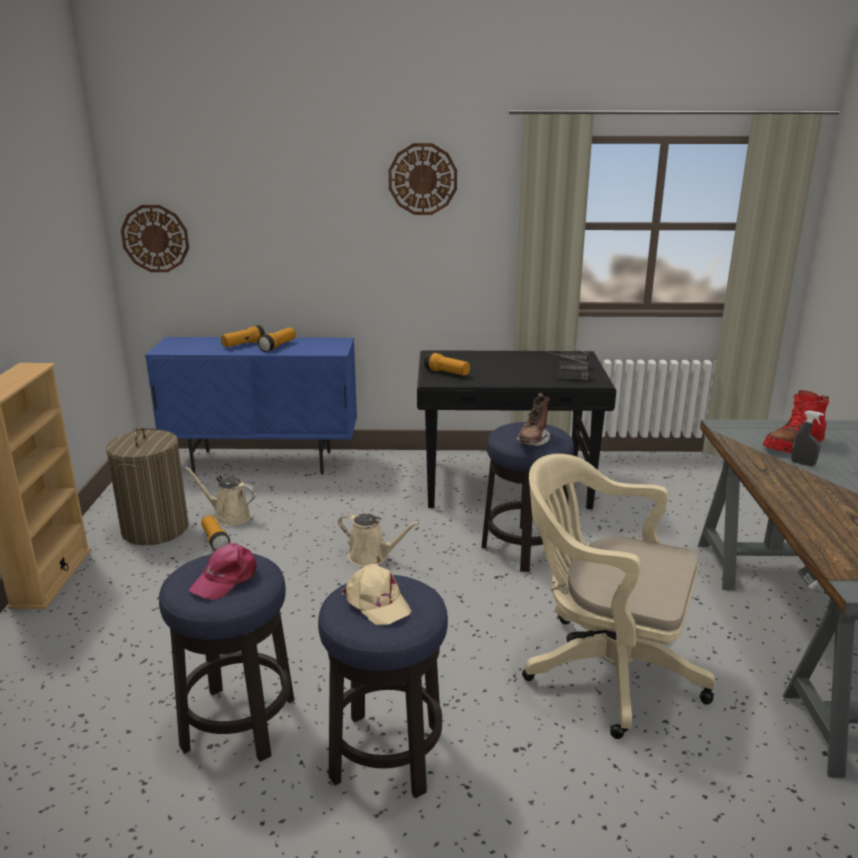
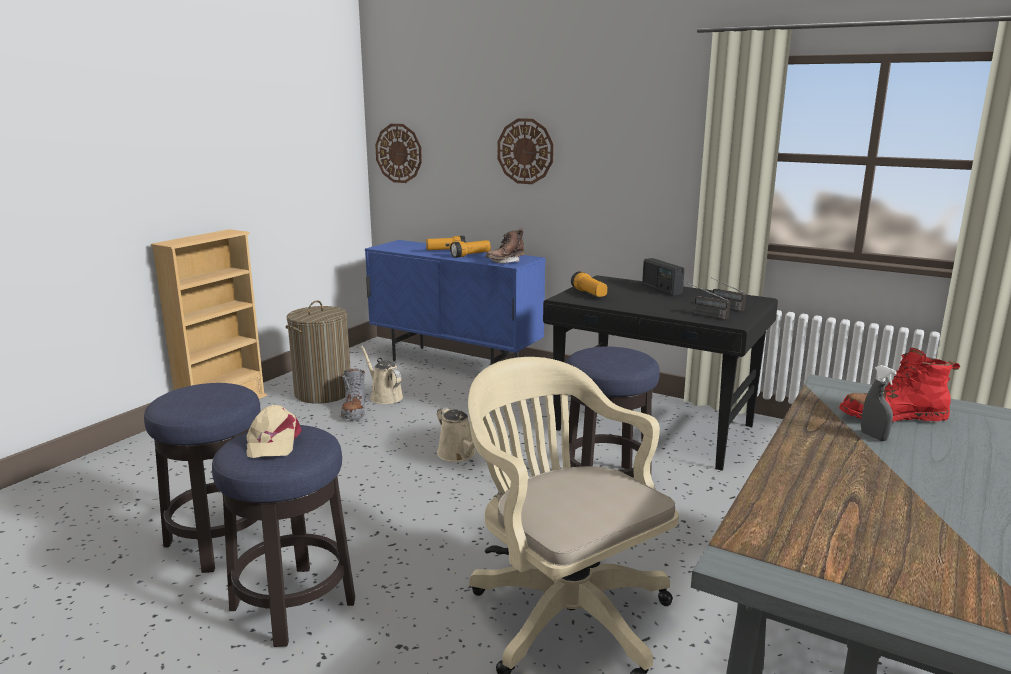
camera: 30 degrees right, 5 degrees down
pink cap [189,543,257,600] -> none
flashlight [201,516,230,551] -> grey boot [341,368,366,419]
wall clock [388,143,457,215] -> wall clock moved to [498,118,554,184]
brown boot [516,393,550,446] -> brown boot moved to [485,228,524,264]
none -> radio [642,258,685,296]

